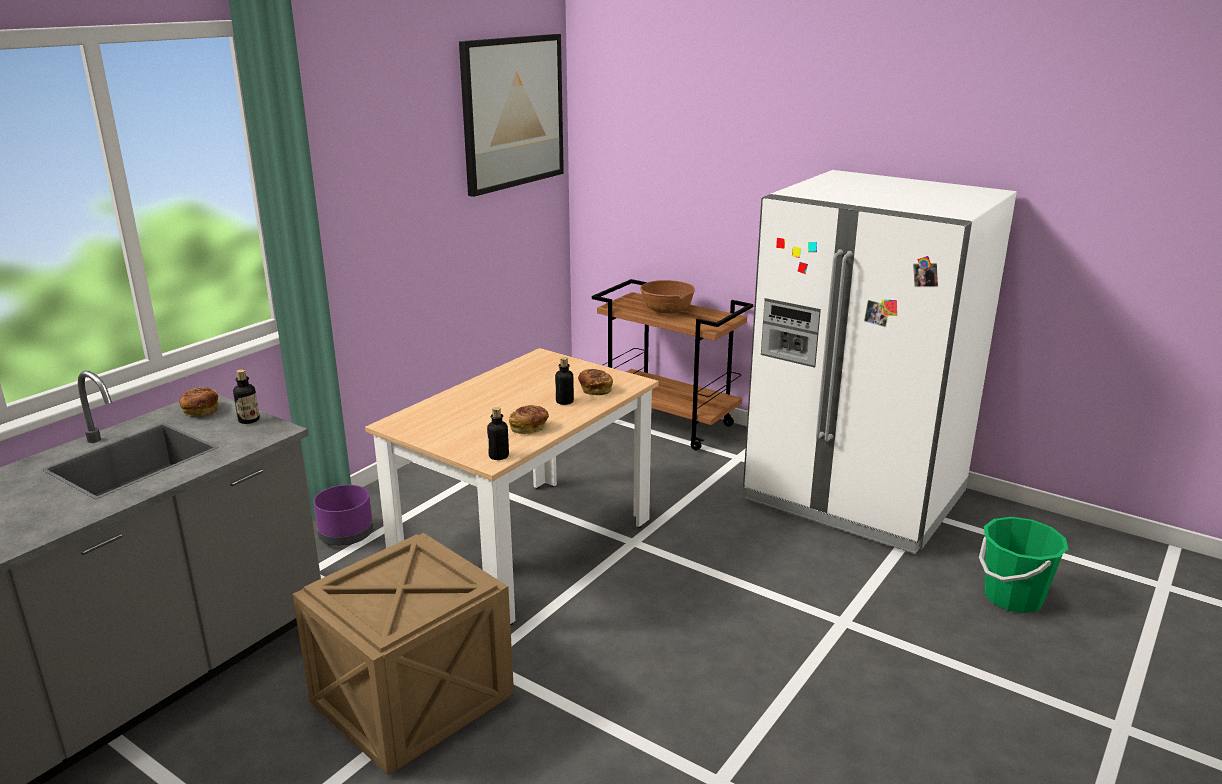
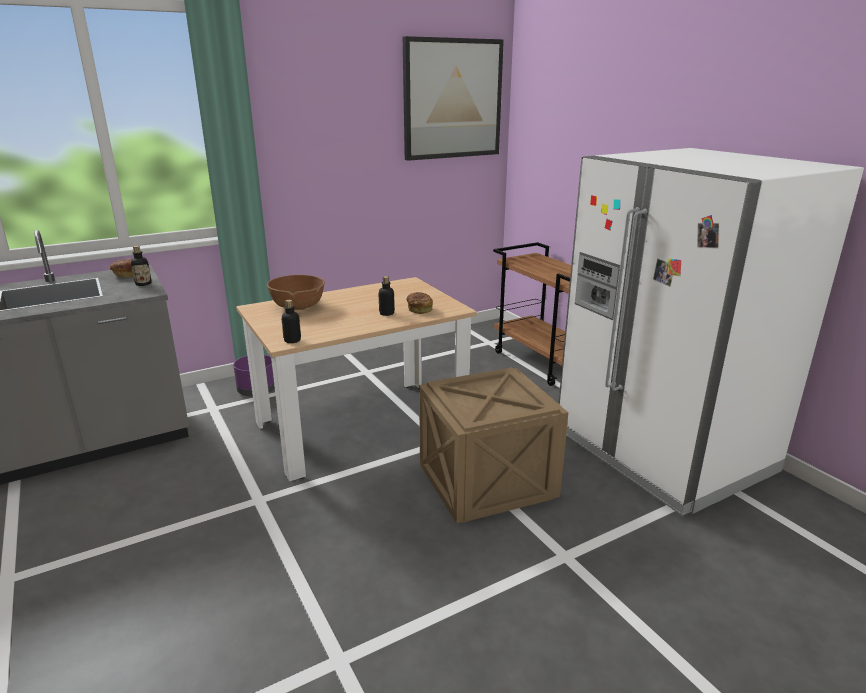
camera: 25 degrees right, 0 degrees up
crate [292,533,514,775] -> crate moved to [419,368,568,523]
bread [509,405,549,434] -> none
brown bowl [640,280,695,314] -> brown bowl moved to [267,275,325,310]
green bucket [979,517,1068,613] -> none

